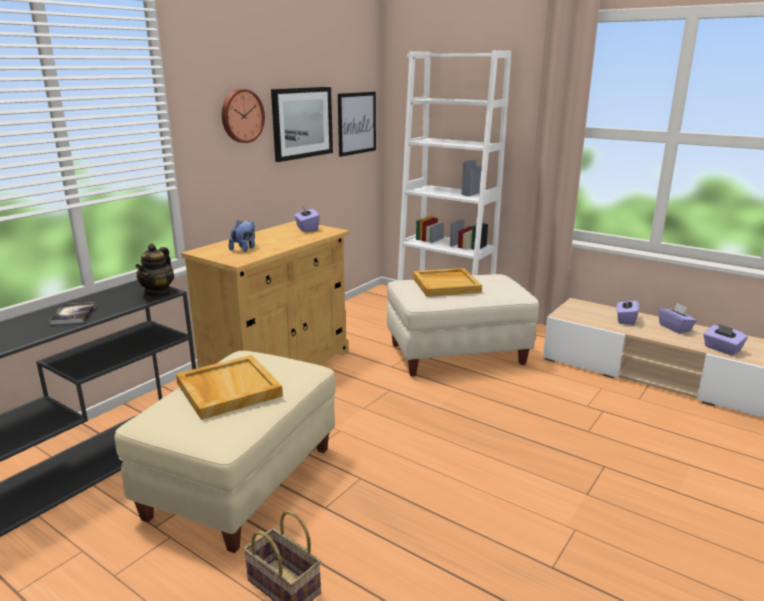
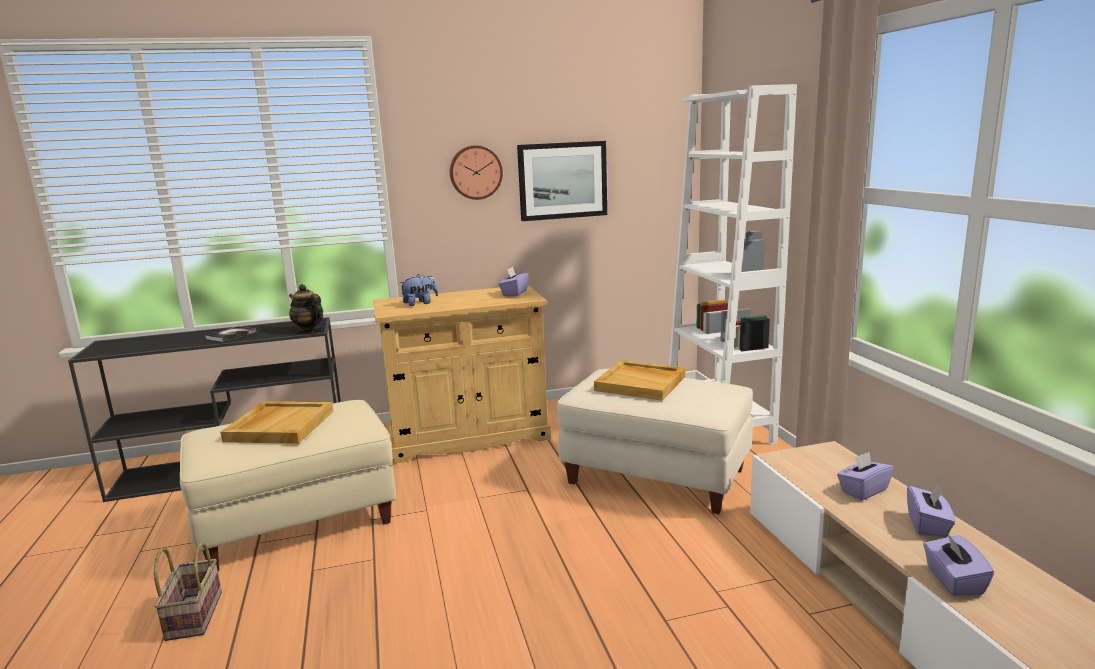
camera: 40 degrees right, 5 degrees down
teapot [136,243,174,297] -> teapot turned 75 degrees clockwise [289,284,323,333]
picture [338,92,376,157] -> none

